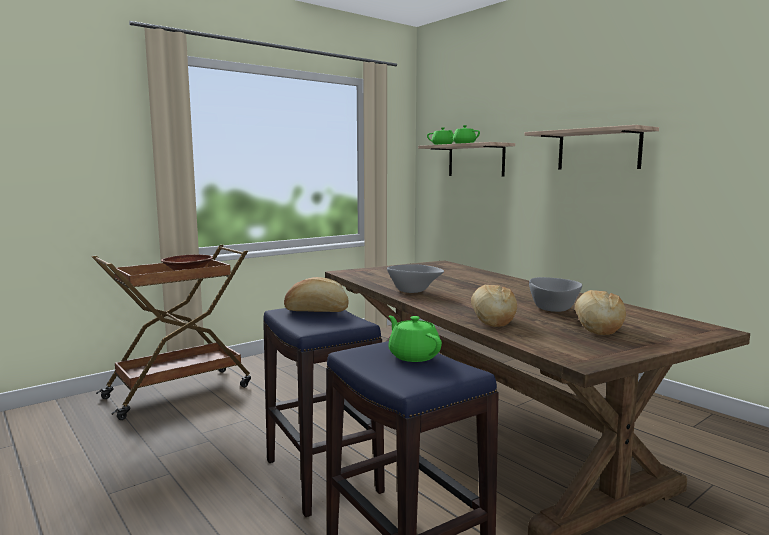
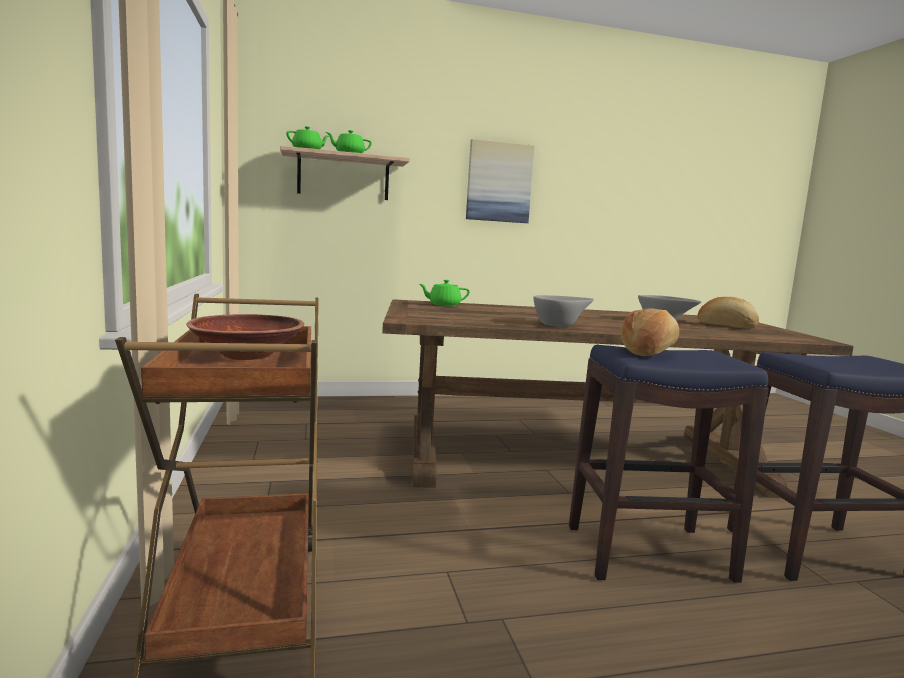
camera: 65 degrees left, 0 degrees up
green teapot [388,316,442,362] -> green teapot moved to [419,280,470,306]
bread [471,284,517,327] -> none
shelf [525,125,659,169] -> picture [466,139,535,223]

